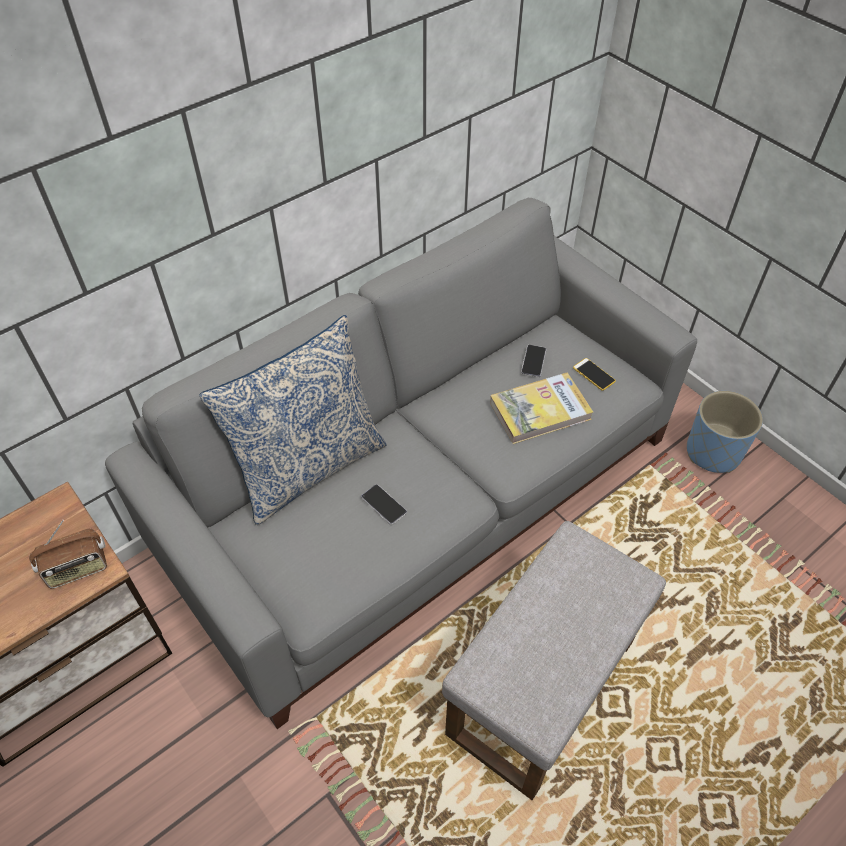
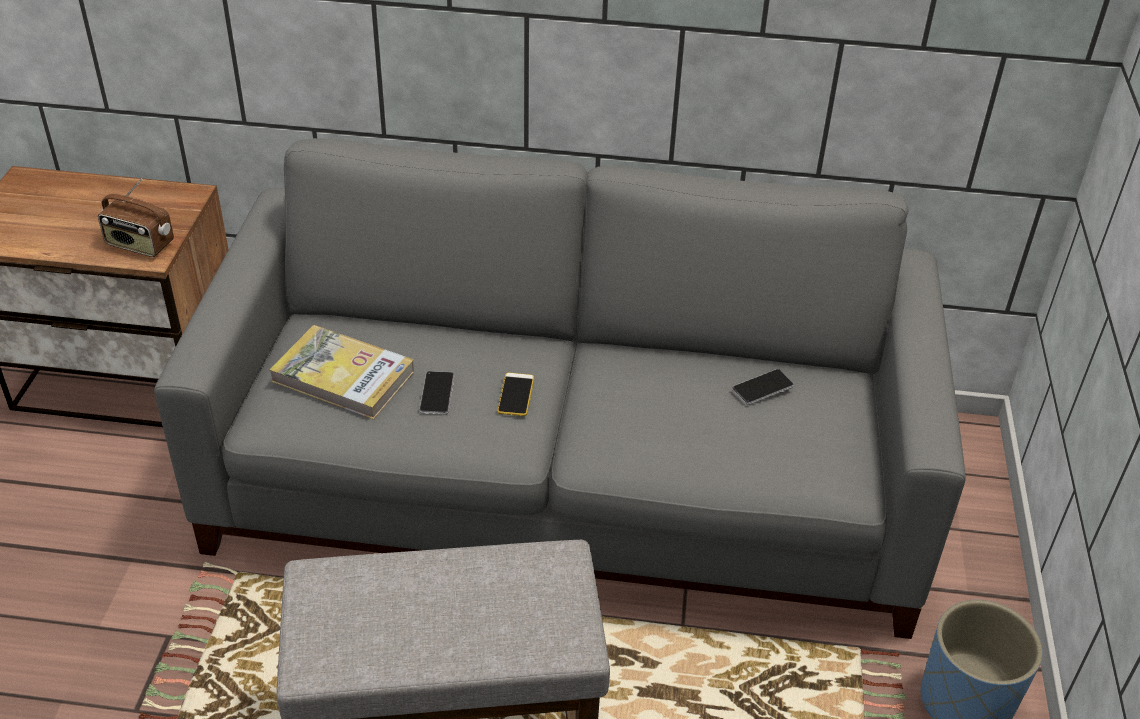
camera: 45 degrees right, 10 degrees down
pillow [199,315,387,525] -> none
book [490,373,593,444] -> book moved to [270,325,414,420]
phone [573,358,616,391] -> phone moved to [497,373,534,416]

